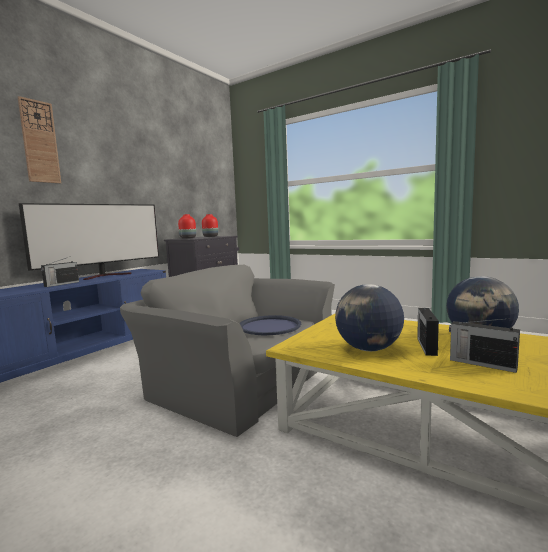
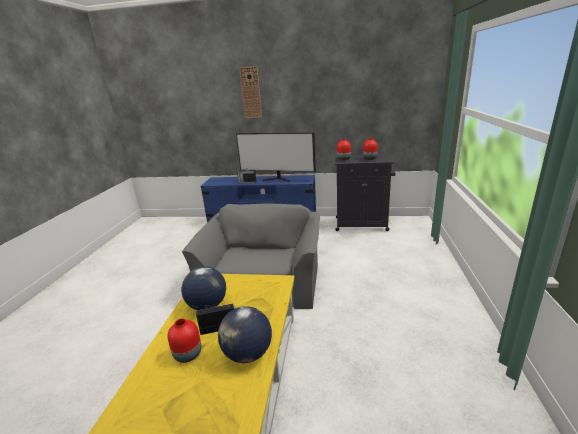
camera: 65 degrees right, 15 degrees up
blue tray [239,315,301,335] -> none
radio [449,318,520,373] -> red vase [168,318,202,363]

